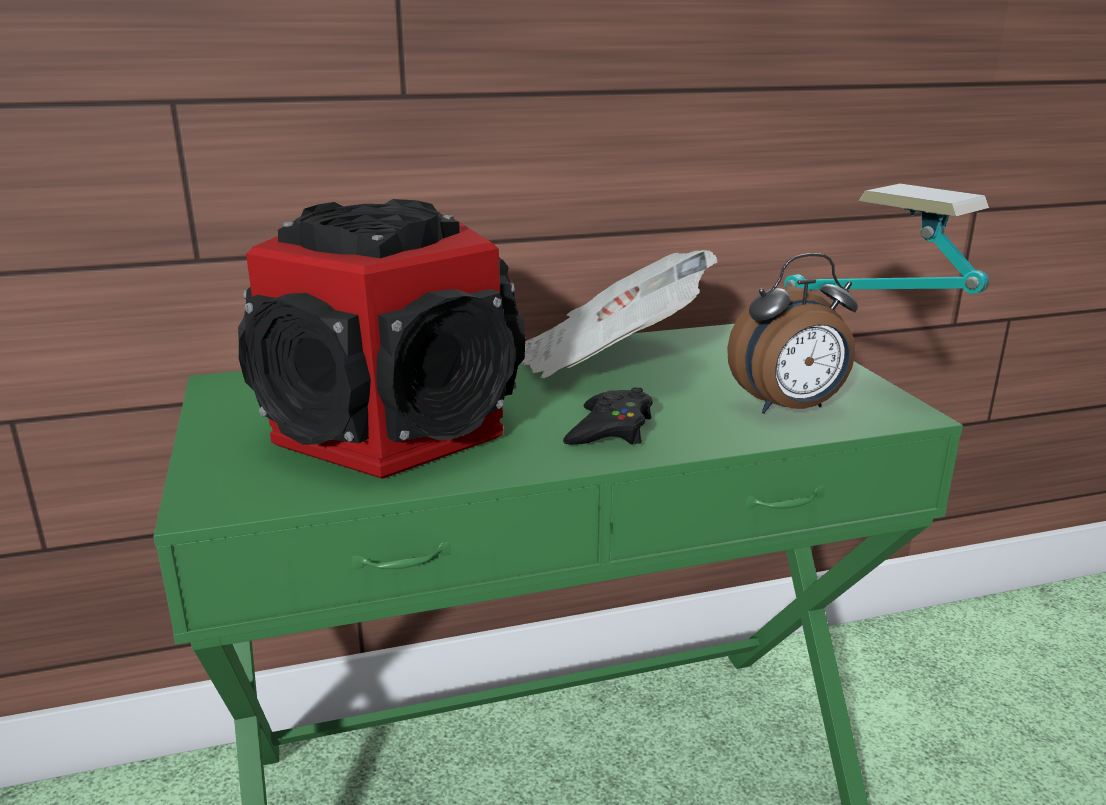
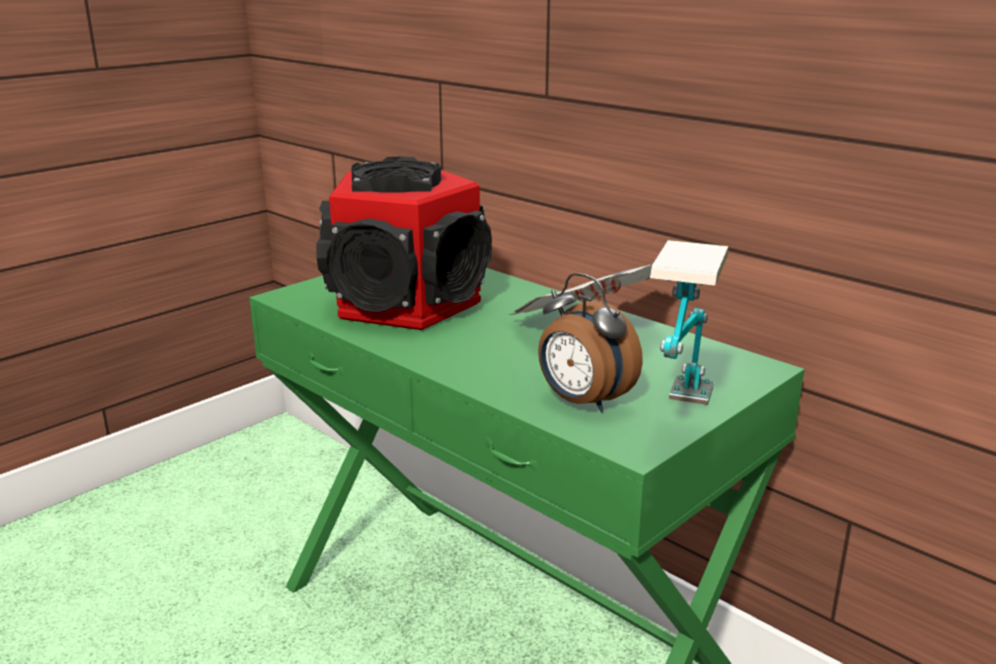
camera: 60 degrees right, 0 degrees up
black game controller [563,387,653,445] -> none

